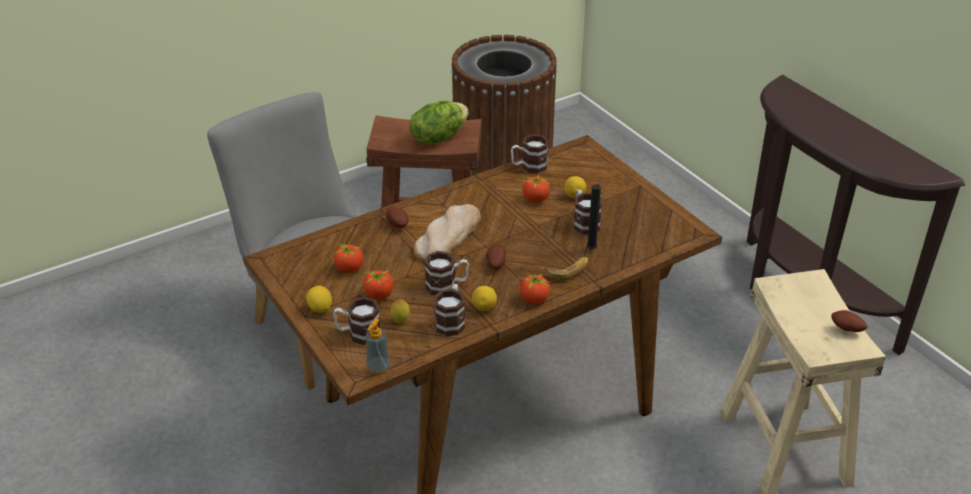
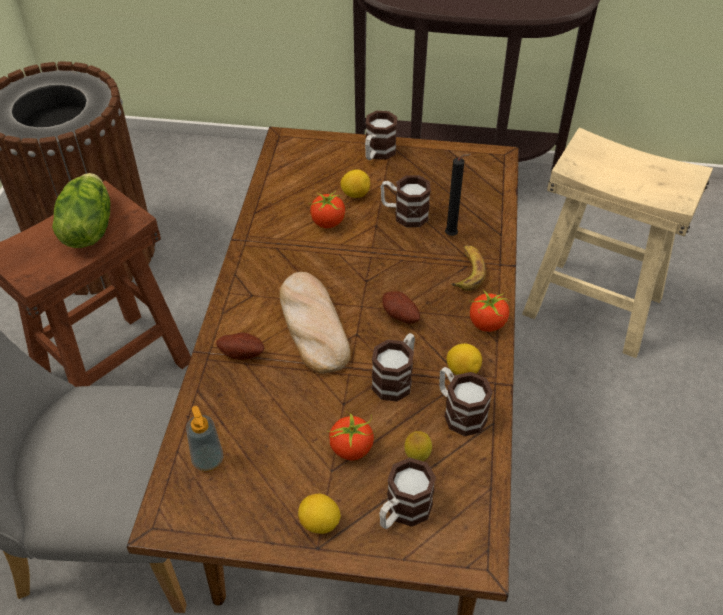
camera: 50 degrees left, 10 degrees up
tomato [333,243,363,273] -> none
soap dispenser [366,318,390,375] -> soap dispenser moved to [186,406,224,472]
mug [511,134,548,173] -> mug moved to [365,111,397,160]
potato [831,310,868,332] -> none

